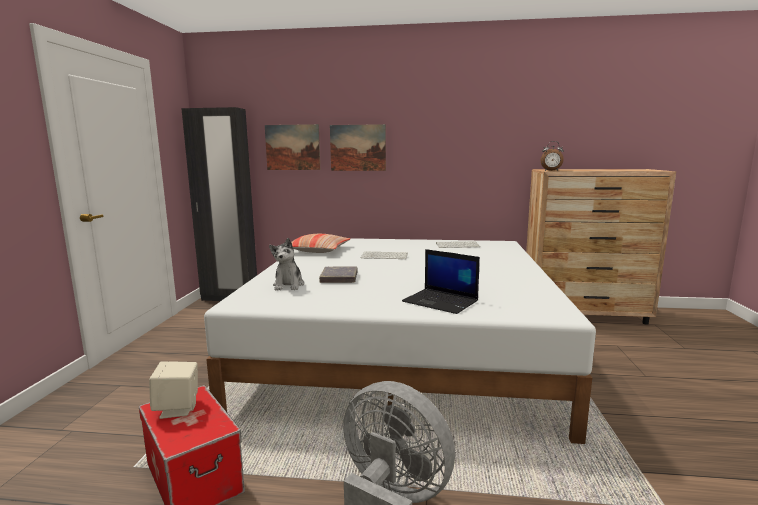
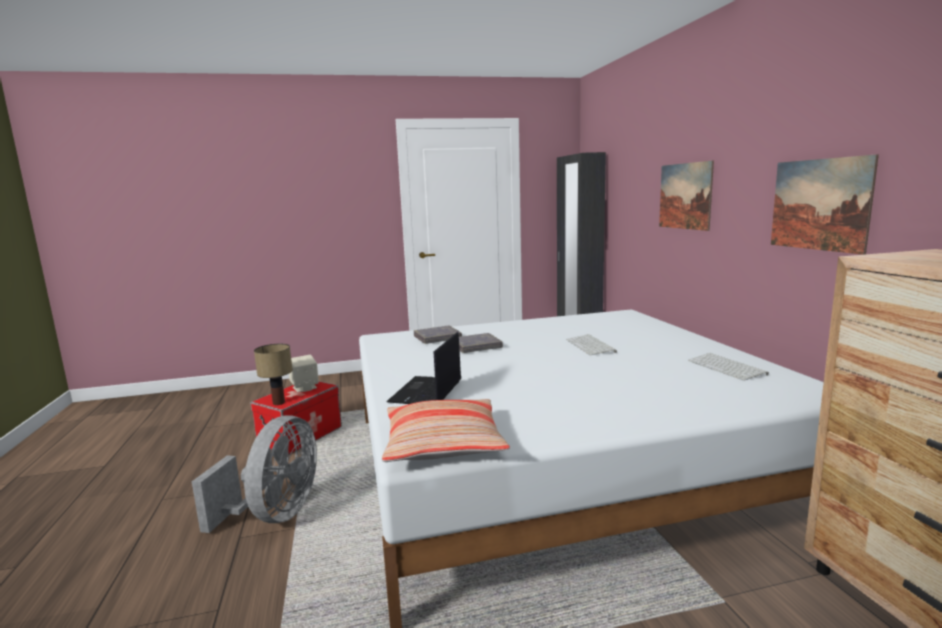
camera: 70 degrees right, 0 degrees up
picture [265,124,320,170] -> picture moved to [771,154,879,255]
plush toy [269,238,304,291] -> grey book [414,326,462,344]
pillow [291,234,351,253] -> pillow moved to [382,399,510,462]
alarm clock [541,141,564,171] -> none
none -> table lamp [254,344,293,405]

